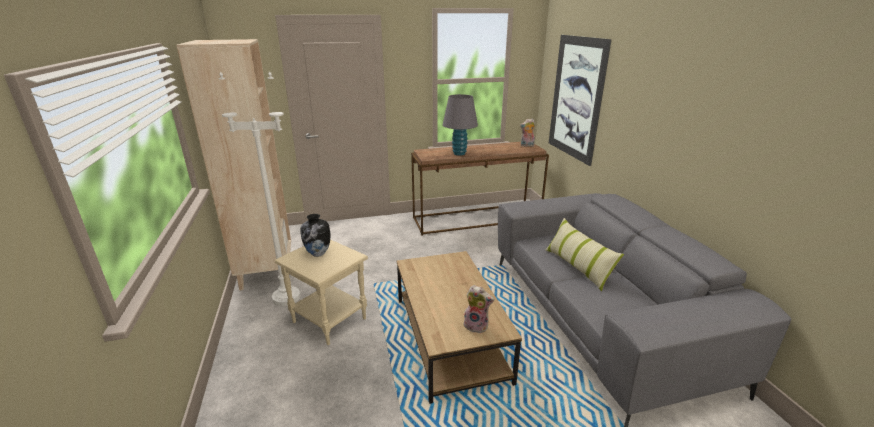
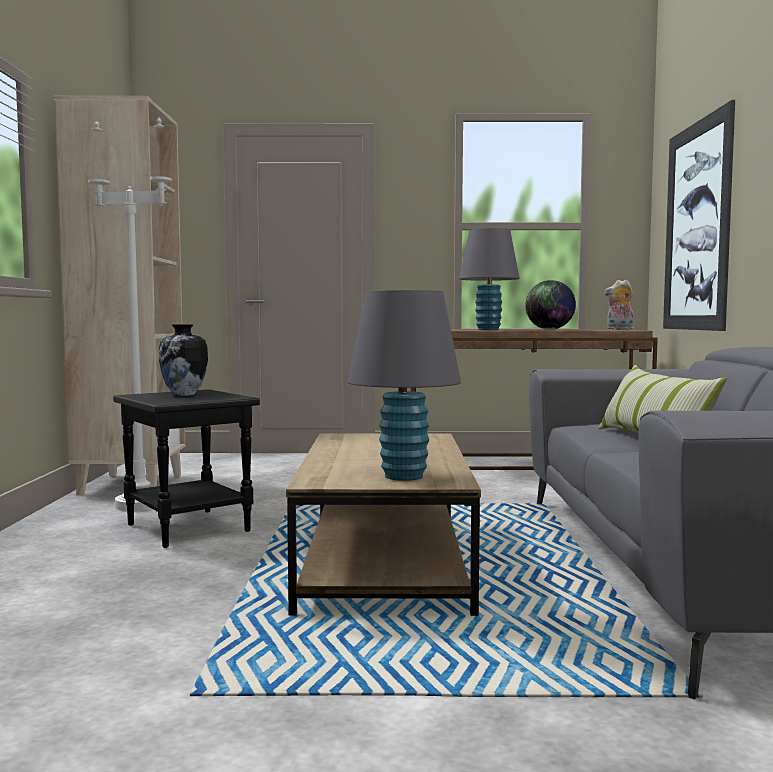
camera: 15 degrees right, 20 degrees down
beige side table [274,240,368,345] -> black side table [113,389,260,548]
plush toy [462,285,494,334] -> grey table lamp [348,290,461,481]
none -> globe [525,280,576,330]

